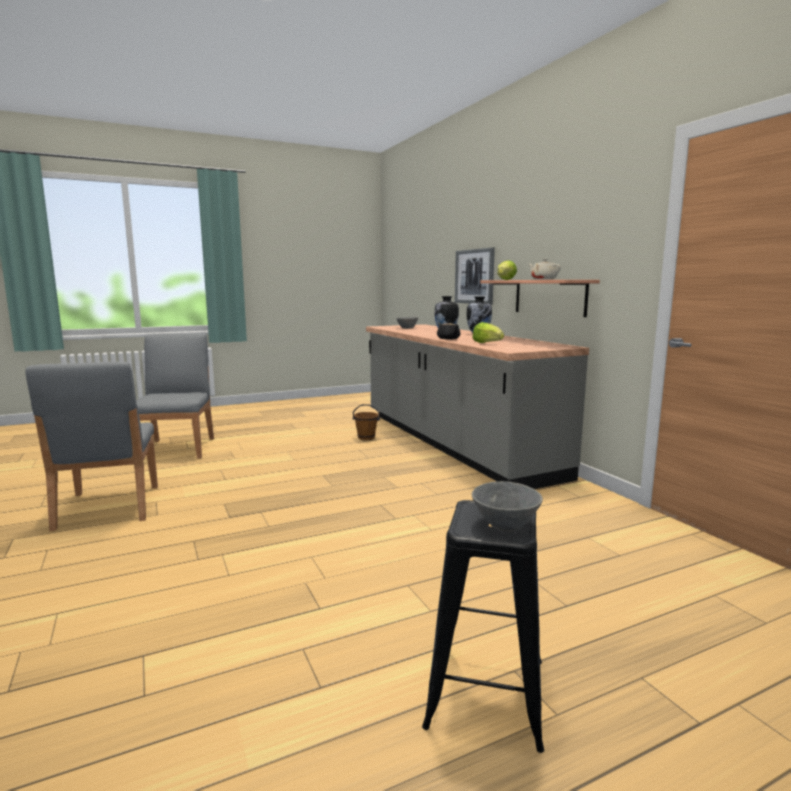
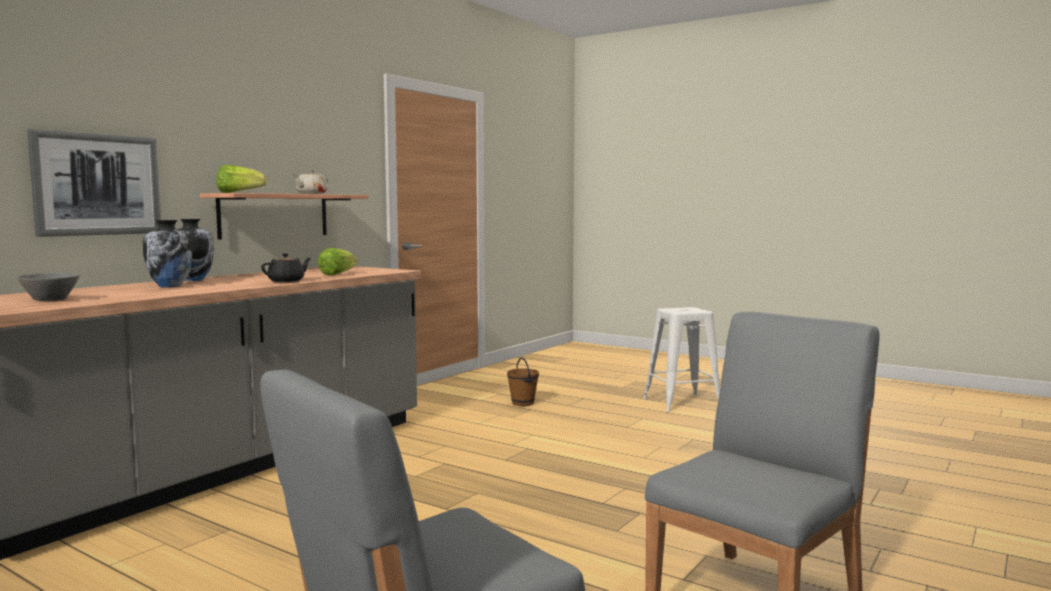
camera: 120 degrees left, 5 degrees down
brown bucket [352,404,380,440] -> brown bucket moved to [507,357,539,406]
black stool [422,500,544,753] -> white stool [643,307,720,412]
grey bowl [472,481,543,531] -> none

